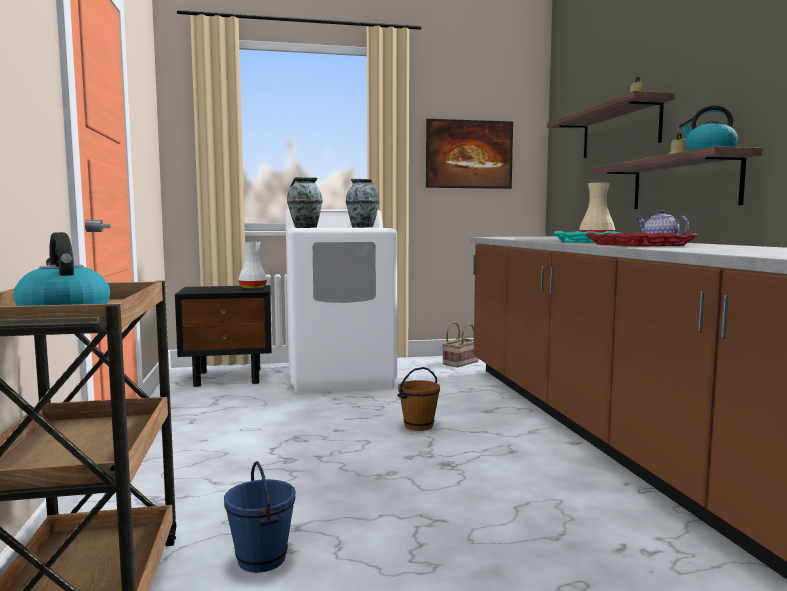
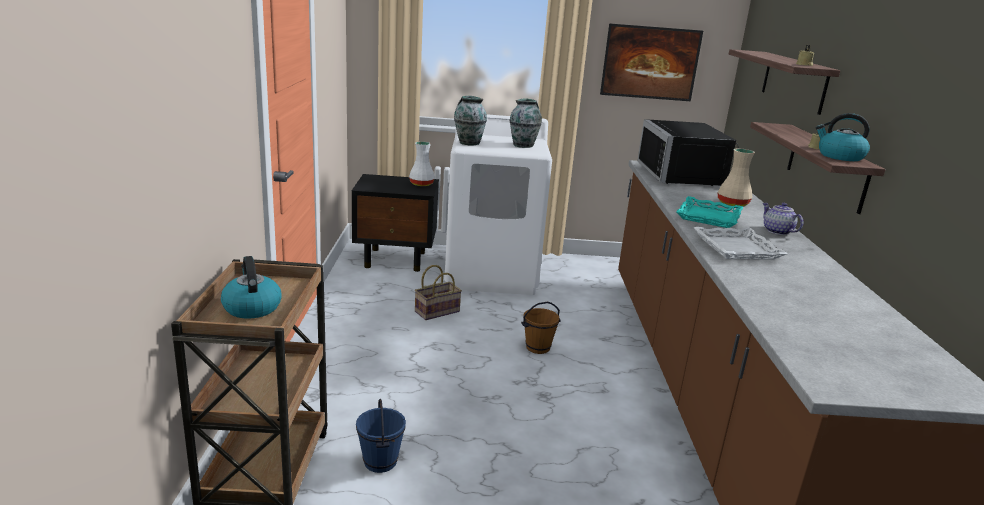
camera: 10 degrees right, 15 degrees up
basket [442,321,479,367] -> basket moved to [415,265,462,320]
red tray [585,232,698,247] -> white tray [694,227,787,260]
none -> black microwave [637,119,739,186]

